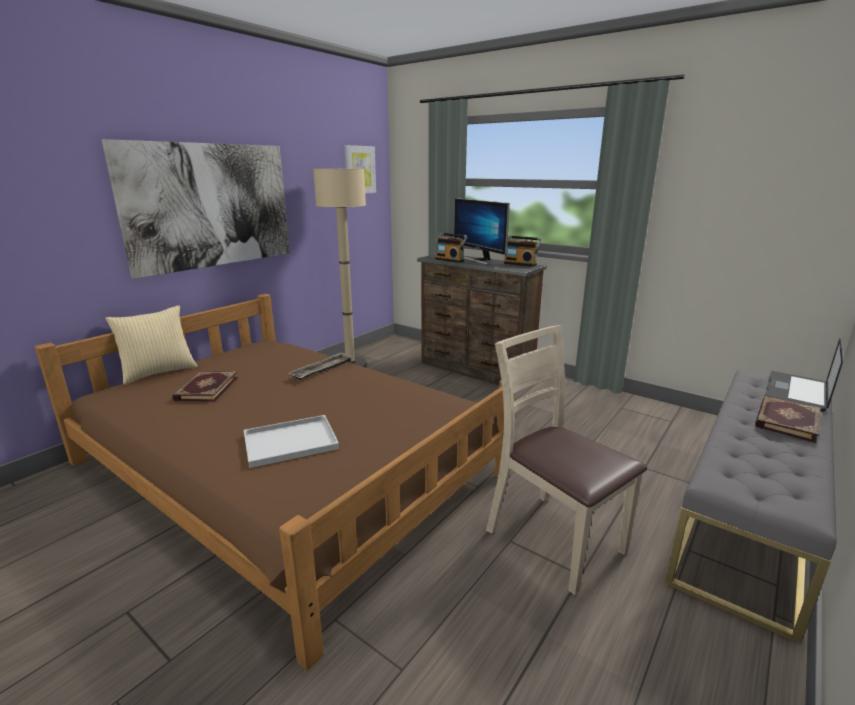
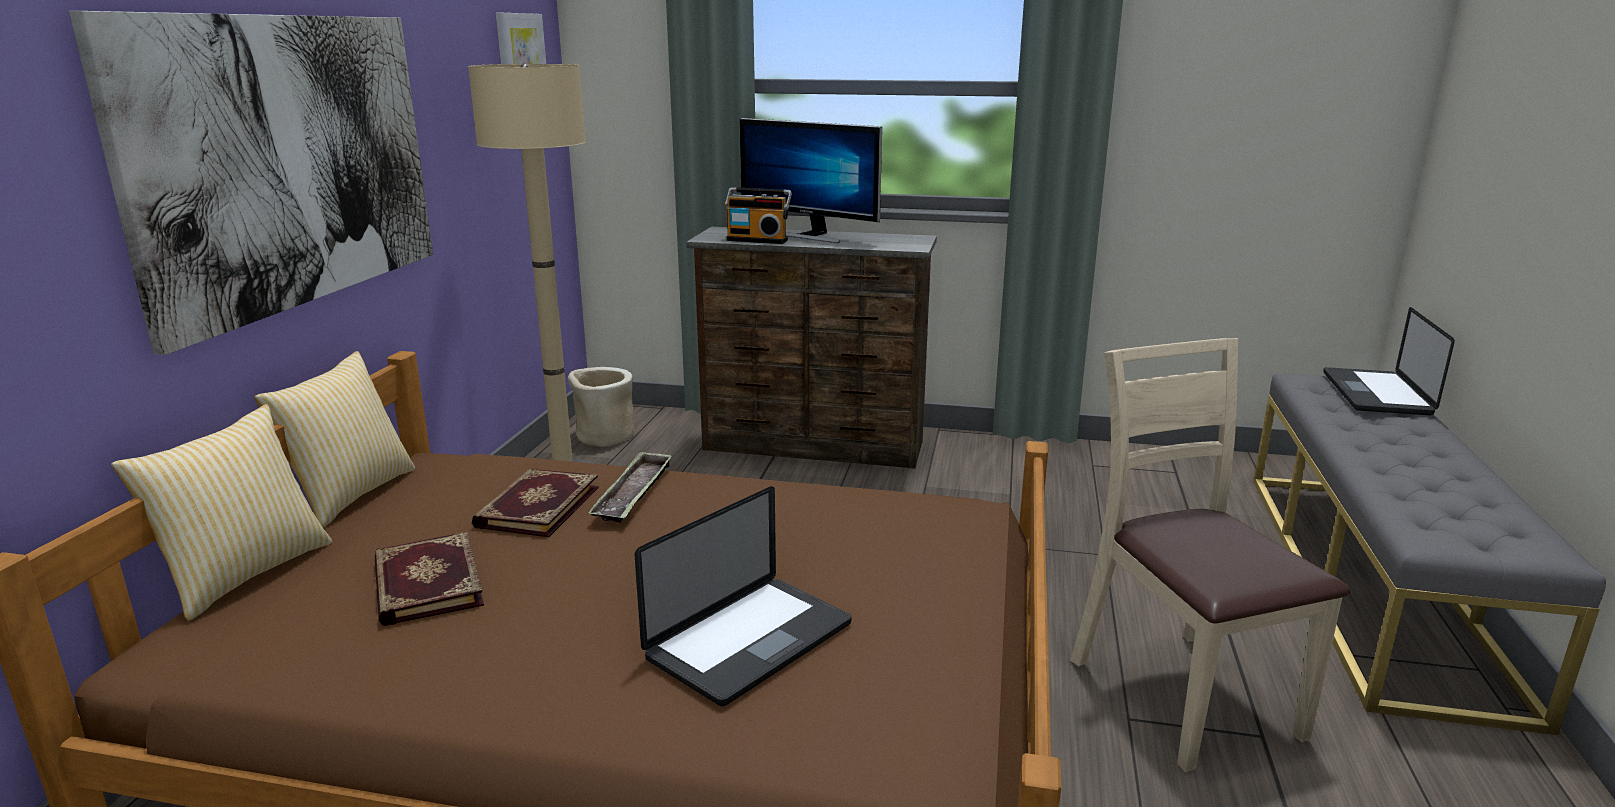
camera: 25 degrees left, 0 degrees up
white tray [244,415,339,468] -> laptop [634,486,852,706]
beige chair [486,325,647,595] -> beige chair turned 45 degrees clockwise [1071,338,1350,772]
radio [504,236,541,267] -> none
book [755,396,821,443] -> book moved to [472,469,599,537]
none -> pillow [255,351,415,528]
none -> beige planter [568,367,634,447]

